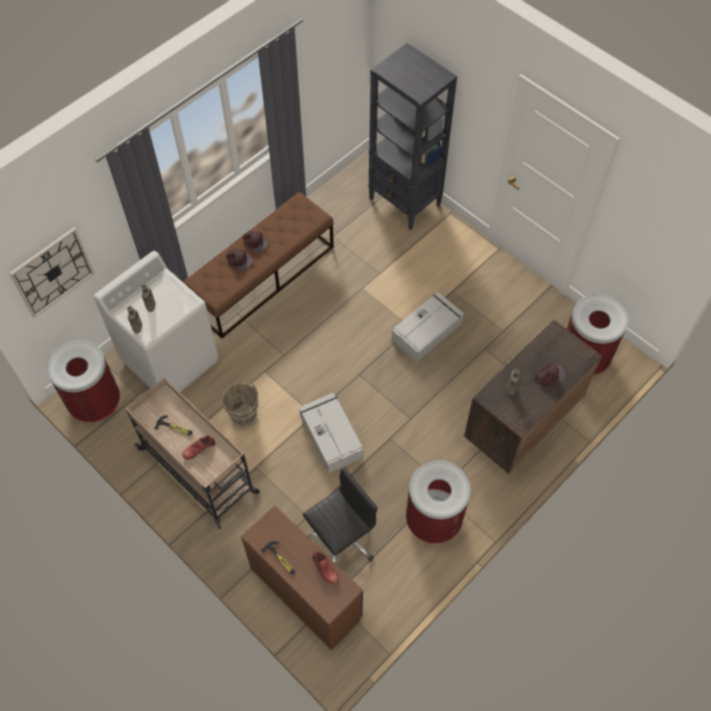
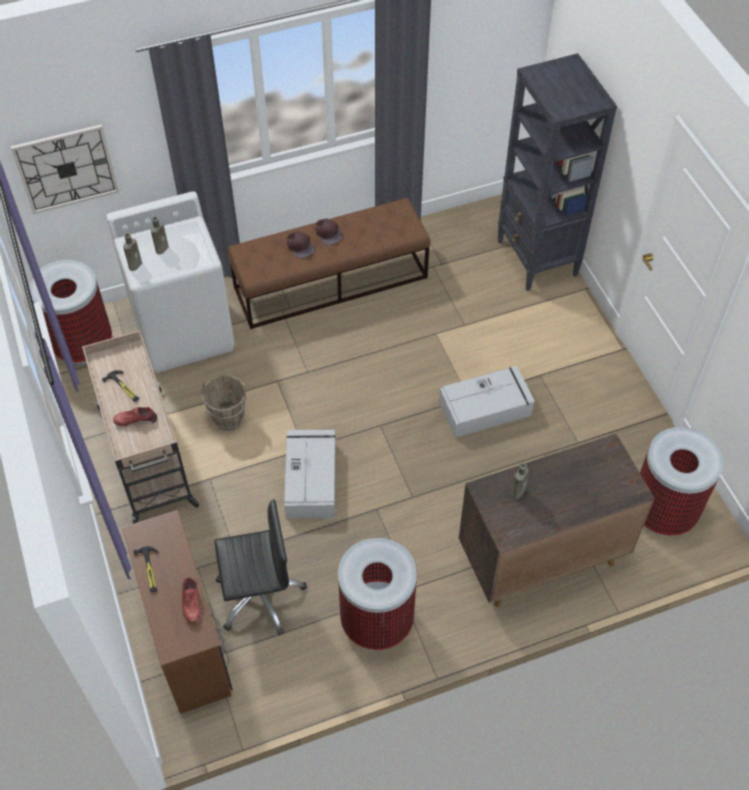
camera: 25 degrees right, 5 degrees down
brown cap [534,363,566,386] -> none

